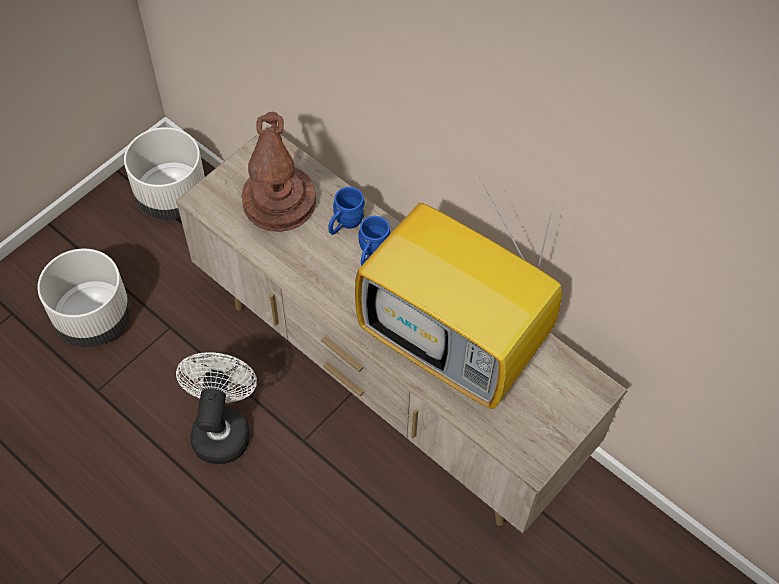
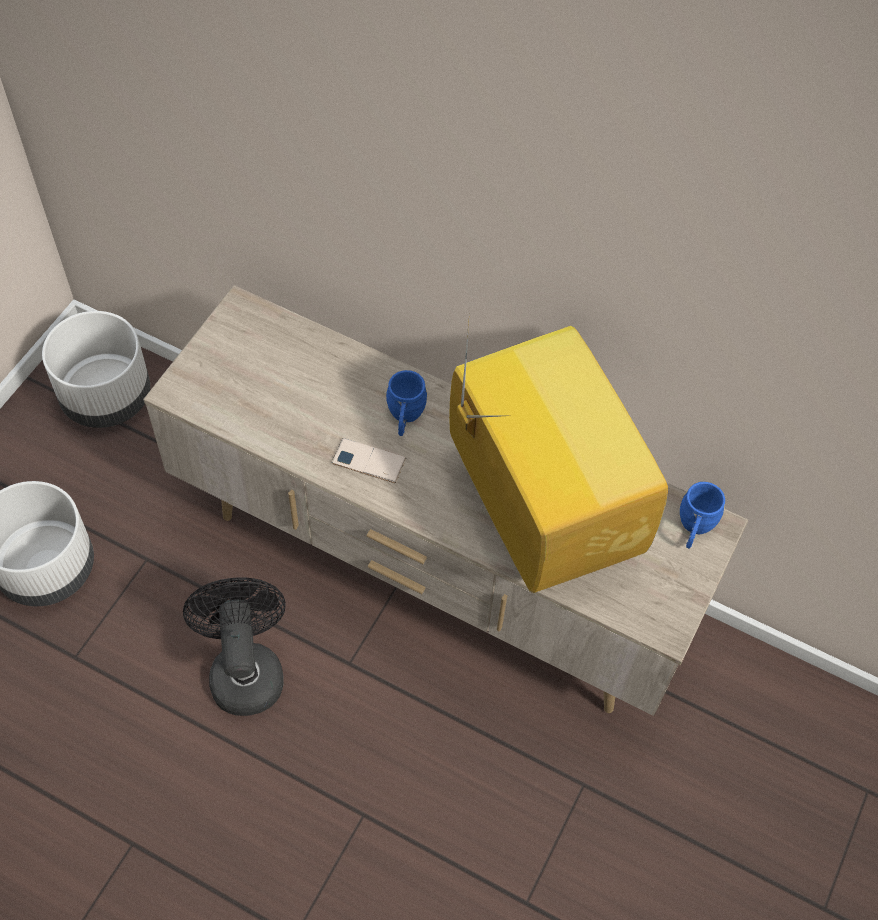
camera: 15 degrees left, 0 degrees up
white fan [176,352,257,464] -> black fan [183,578,286,716]
brown table lamp [242,111,316,232] -> none
blue mug [328,187,366,235] -> blue mug moved to [680,482,725,549]
television [355,173,562,409] -> television turned 135 degrees counterclockwise [449,322,668,593]
none -> phone [332,438,406,483]

